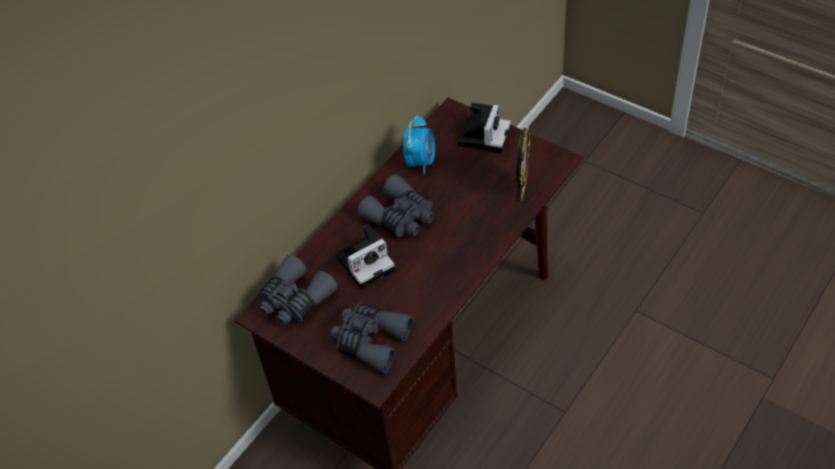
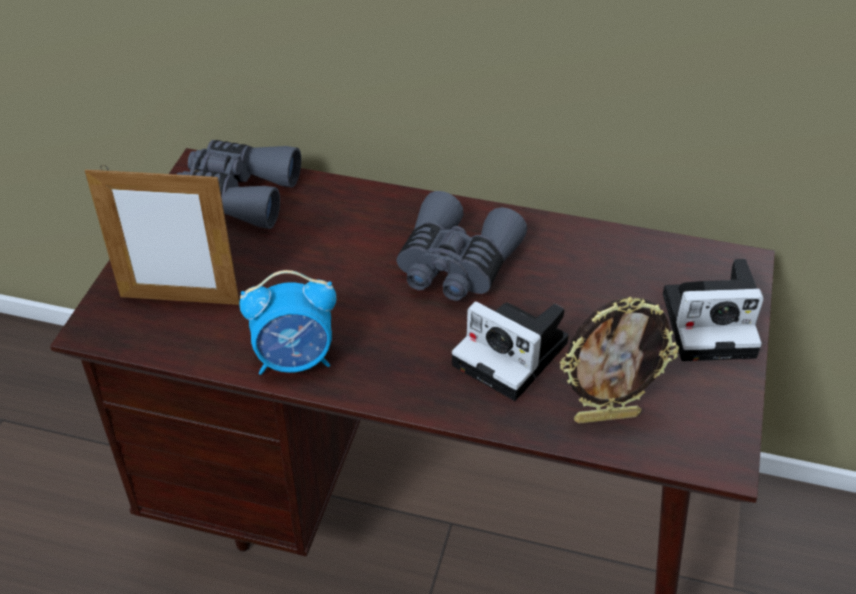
camera: 65 degrees right, 5 degrees down
grey binoculars [330,303,413,374] -> picture frame [85,165,240,305]
camera [336,225,395,289] -> camera moved to [452,301,569,401]
alarm clock [403,115,435,175] -> alarm clock moved to [239,270,336,375]

